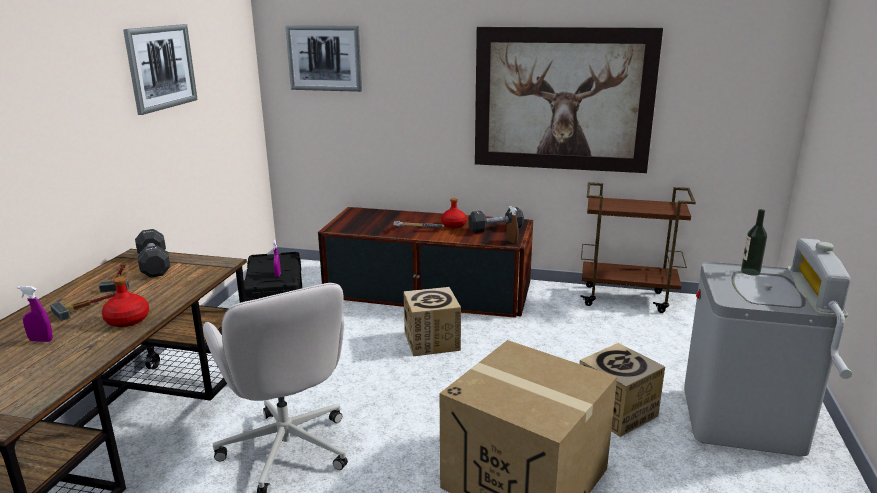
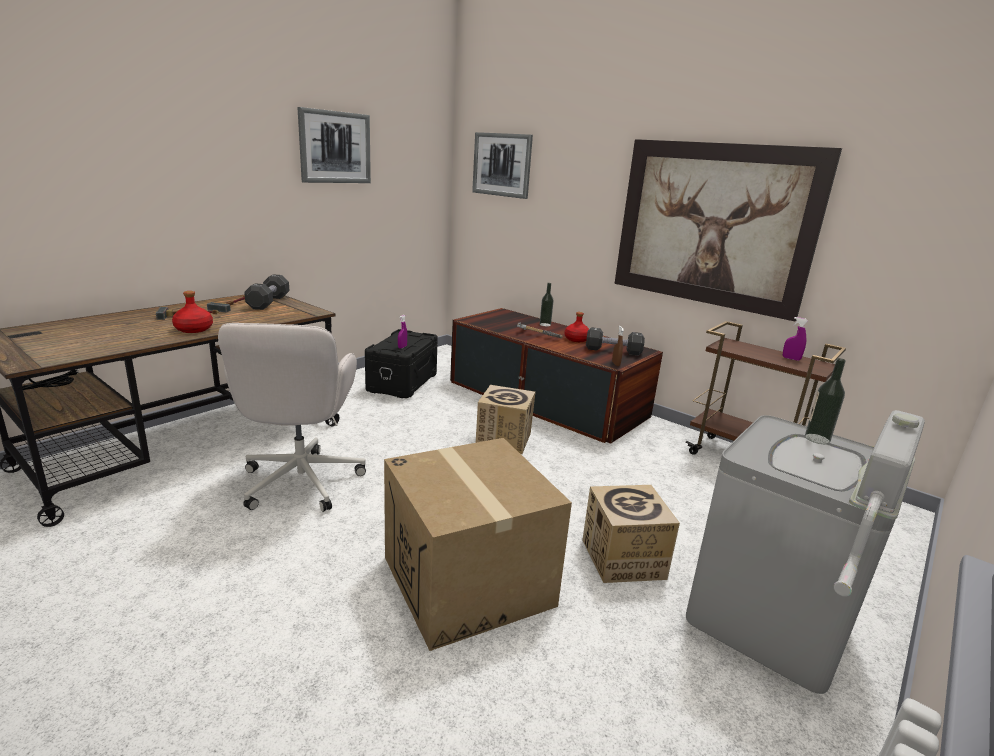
camera: 25 degrees right, 0 degrees up
purple spray bottle [17,286,53,342] -> purple spray bottle moved to [783,317,808,361]
none -> bottle [540,283,554,326]

